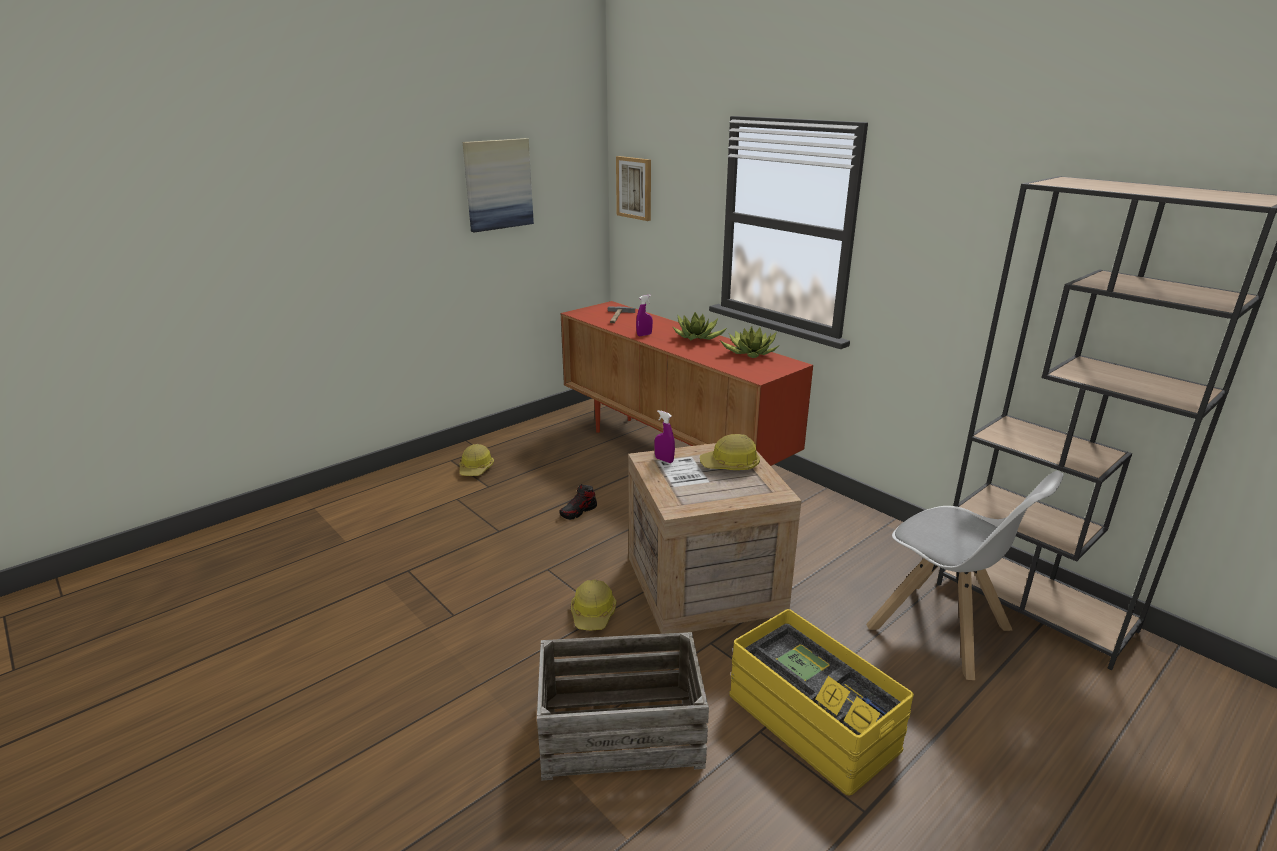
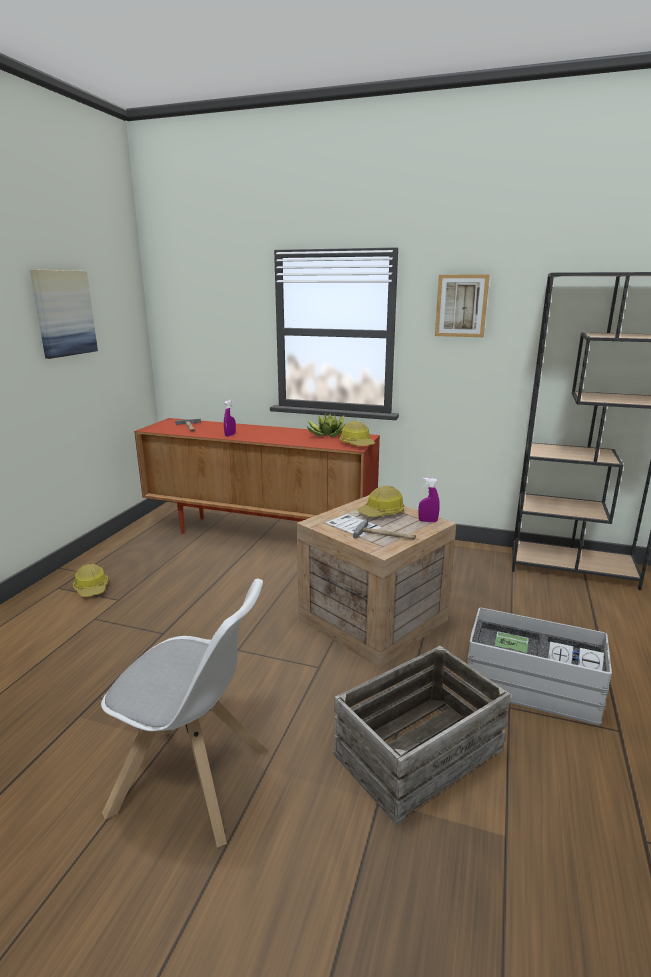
camera: 30 degrees left, 5 degrees down
shoe [559,484,597,520] -> none
hard hat [571,579,616,630] -> hard hat moved to [339,421,375,446]
picture [616,156,651,221] -> picture moved to [435,274,490,337]
purple spray bottle [654,410,675,463] -> purple spray bottle moved to [418,478,440,522]
potted plant [673,312,727,341] -> none
yellow storage box [729,609,914,795] -> grey storage box [465,608,612,725]
chair [866,470,1064,680] -> chair moved to [101,578,268,848]
none -> hammer [353,519,416,540]

